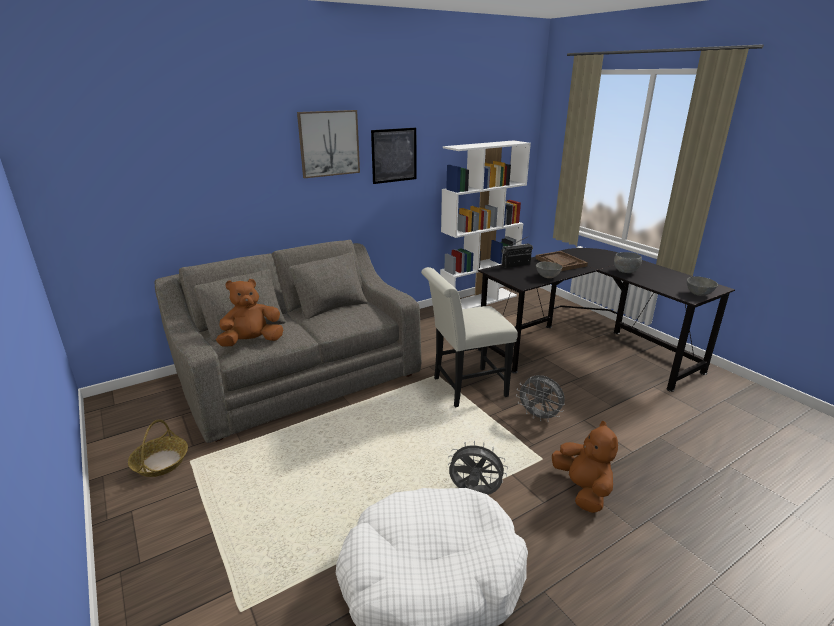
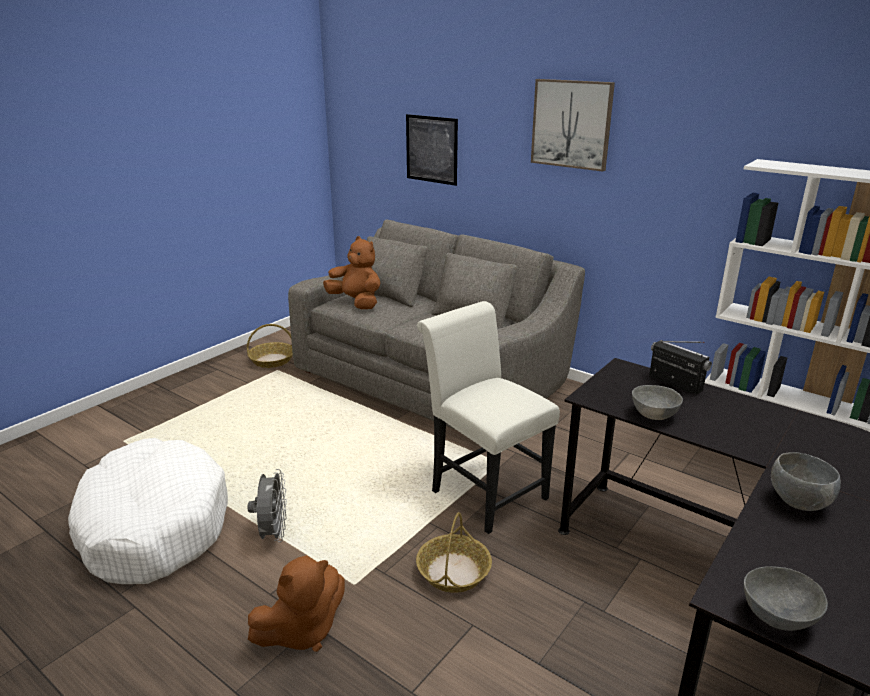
camera: 70 degrees right, 0 degrees up
picture [371,128,416,184] -> picture moved to [406,114,458,186]
grey fan [516,375,565,422] -> basket [416,512,492,593]
brown tray [536,251,588,271] -> none

